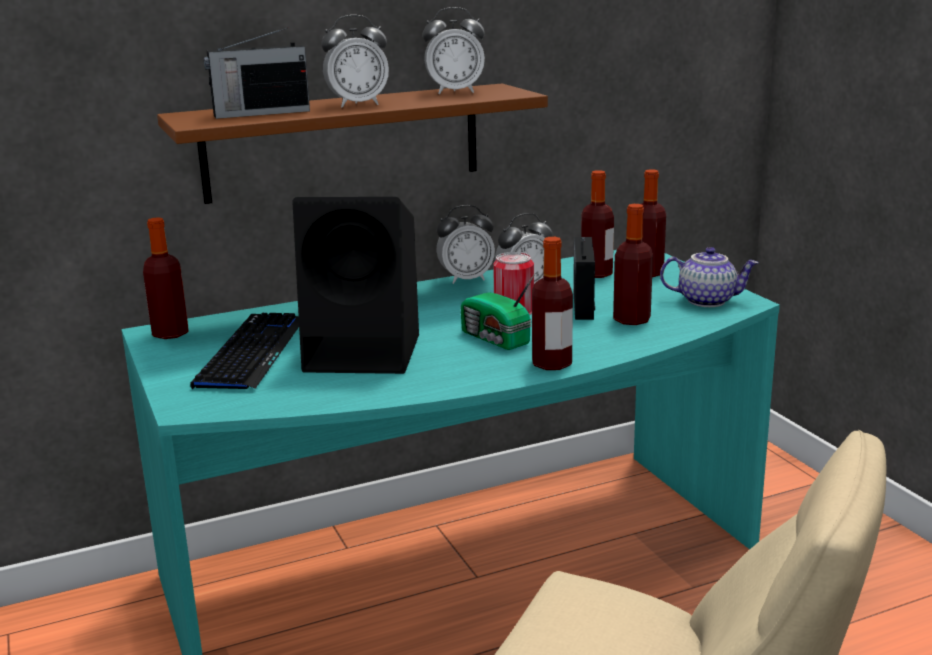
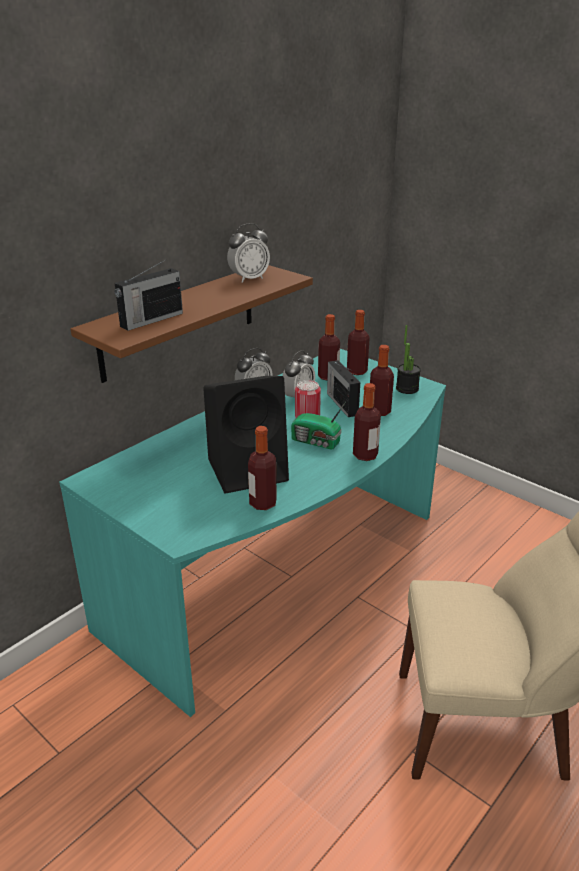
camera: 25 degrees left, 10 degrees up
bottle [143,217,188,339] -> bottle moved to [248,426,277,510]
keyboard [190,313,299,389] -> none
alarm clock [321,15,389,108] -> none
teapot [660,247,759,307] -> potted plant [396,325,421,394]

